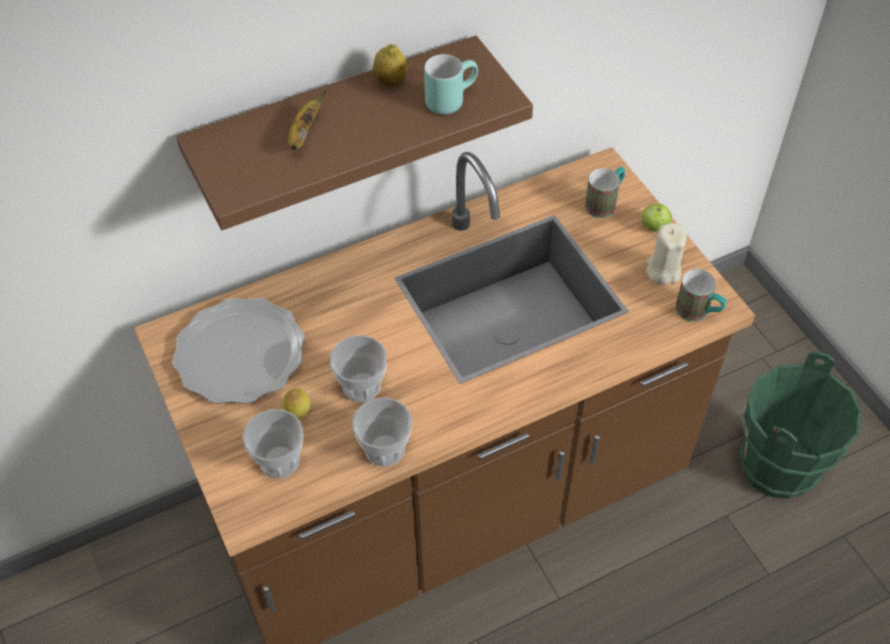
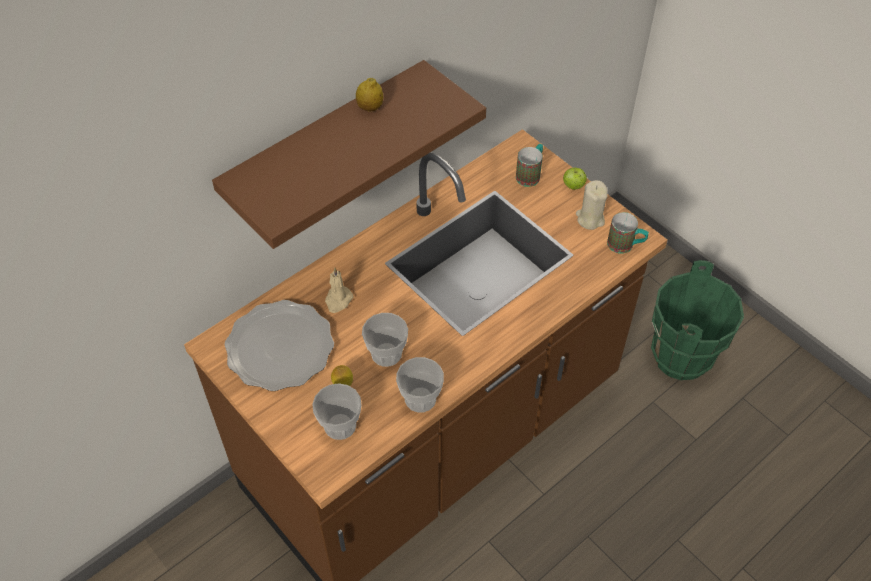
camera: 15 degrees left, 0 degrees up
banana [288,90,327,150] -> none
turquoise mug [424,54,478,115] -> none
none -> beige candle [325,268,353,313]

